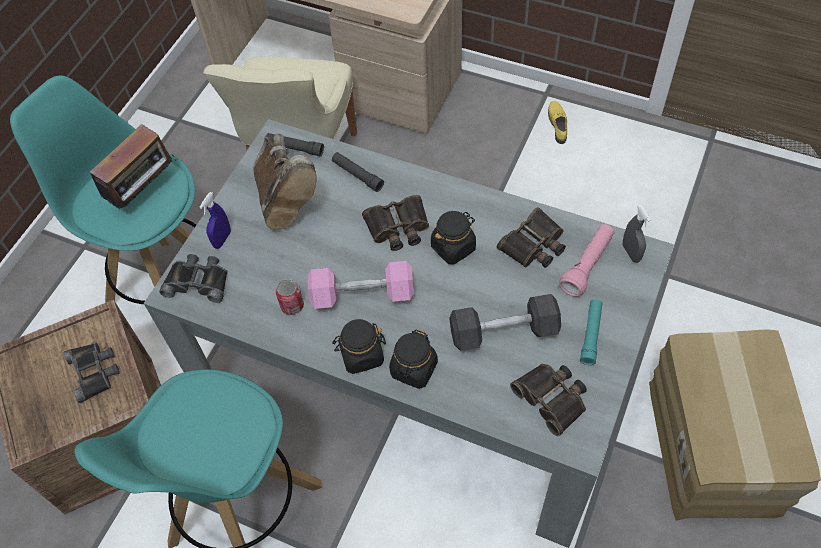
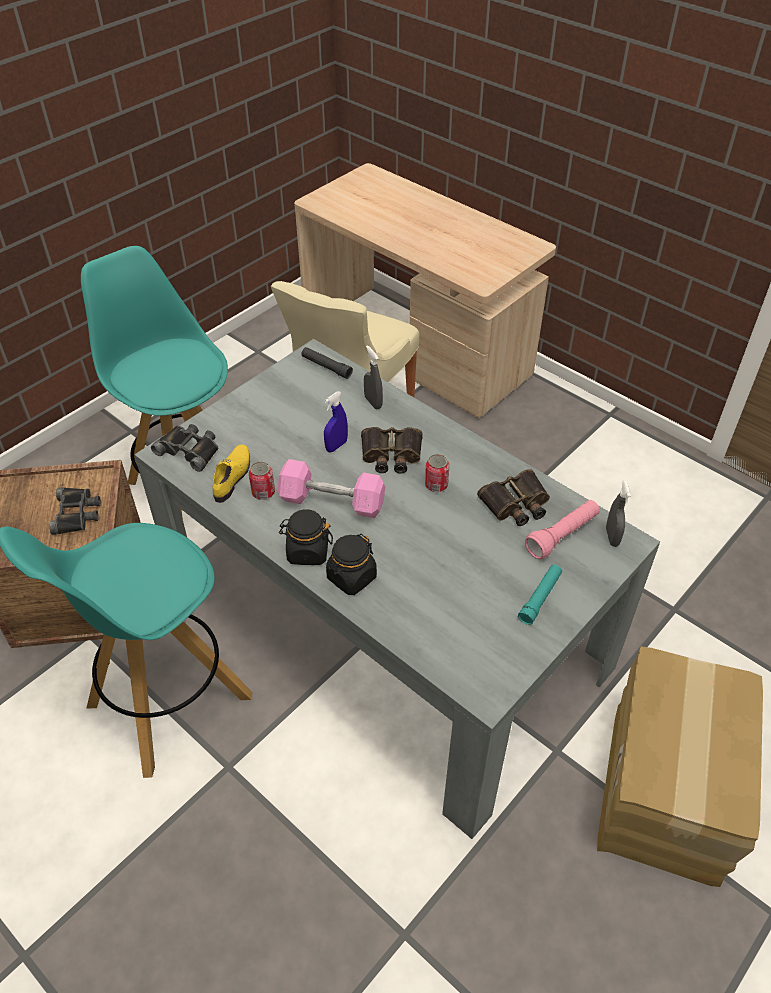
camera: 15 degrees right, 10 degrees down
radio [90,124,177,209] -> none
blue spray bottle [199,192,231,249] -> blue spray bottle moved to [324,392,348,453]
brown boot [253,134,317,230] -> none
black flashlight [332,152,384,192] -> grey spray bottle [364,345,383,409]
black jar [431,211,476,265] -> can [425,454,450,492]
grey dumbbell [449,294,561,351] -> none
binoculars [510,364,587,437] -> none
yellow shoe [548,101,567,144] -> yellow shoe moved to [212,445,250,503]

